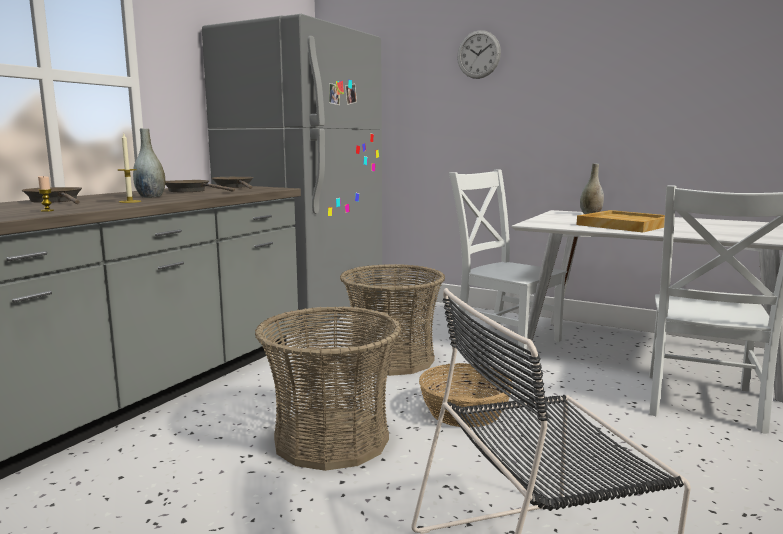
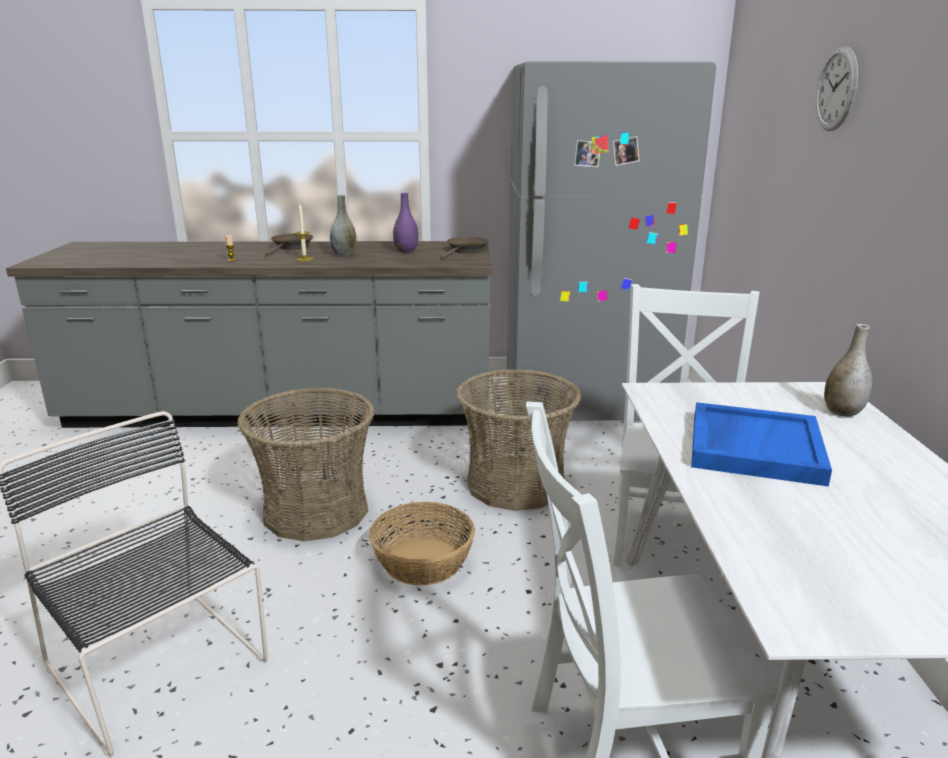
camera: 60 degrees right, 10 degrees up
brown frying pan [165,180,235,192] -> purple vase [393,193,419,253]
beige tray [576,210,665,232] -> blue tray [691,402,832,487]

